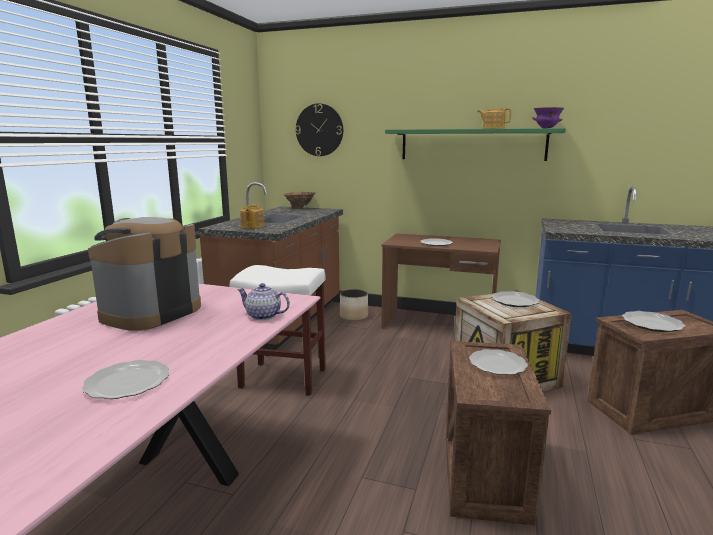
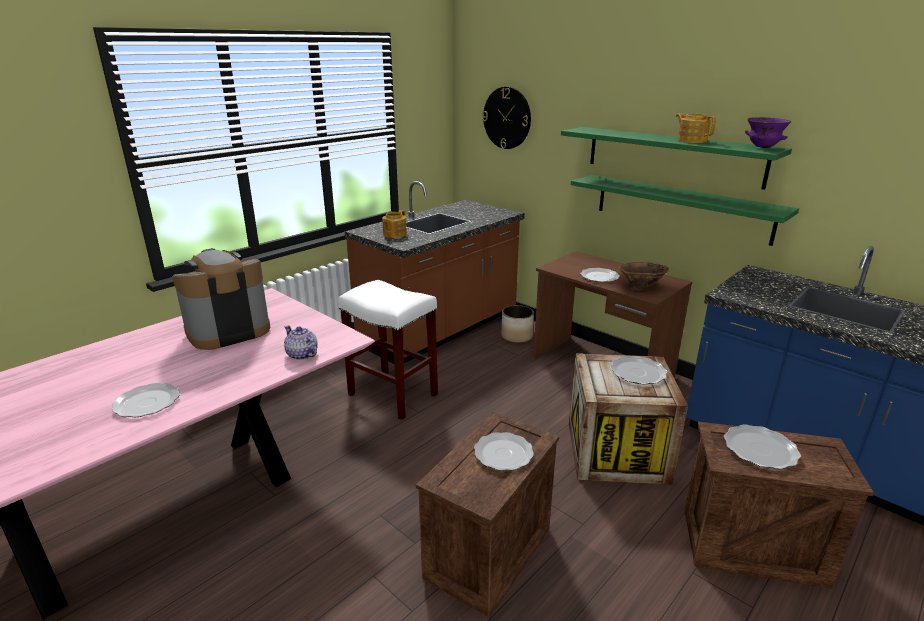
camera: 25 degrees right, 10 degrees up
brown vase [284,192,316,209] -> brown vase moved to [619,262,669,291]
none -> green shelf [571,175,799,246]

